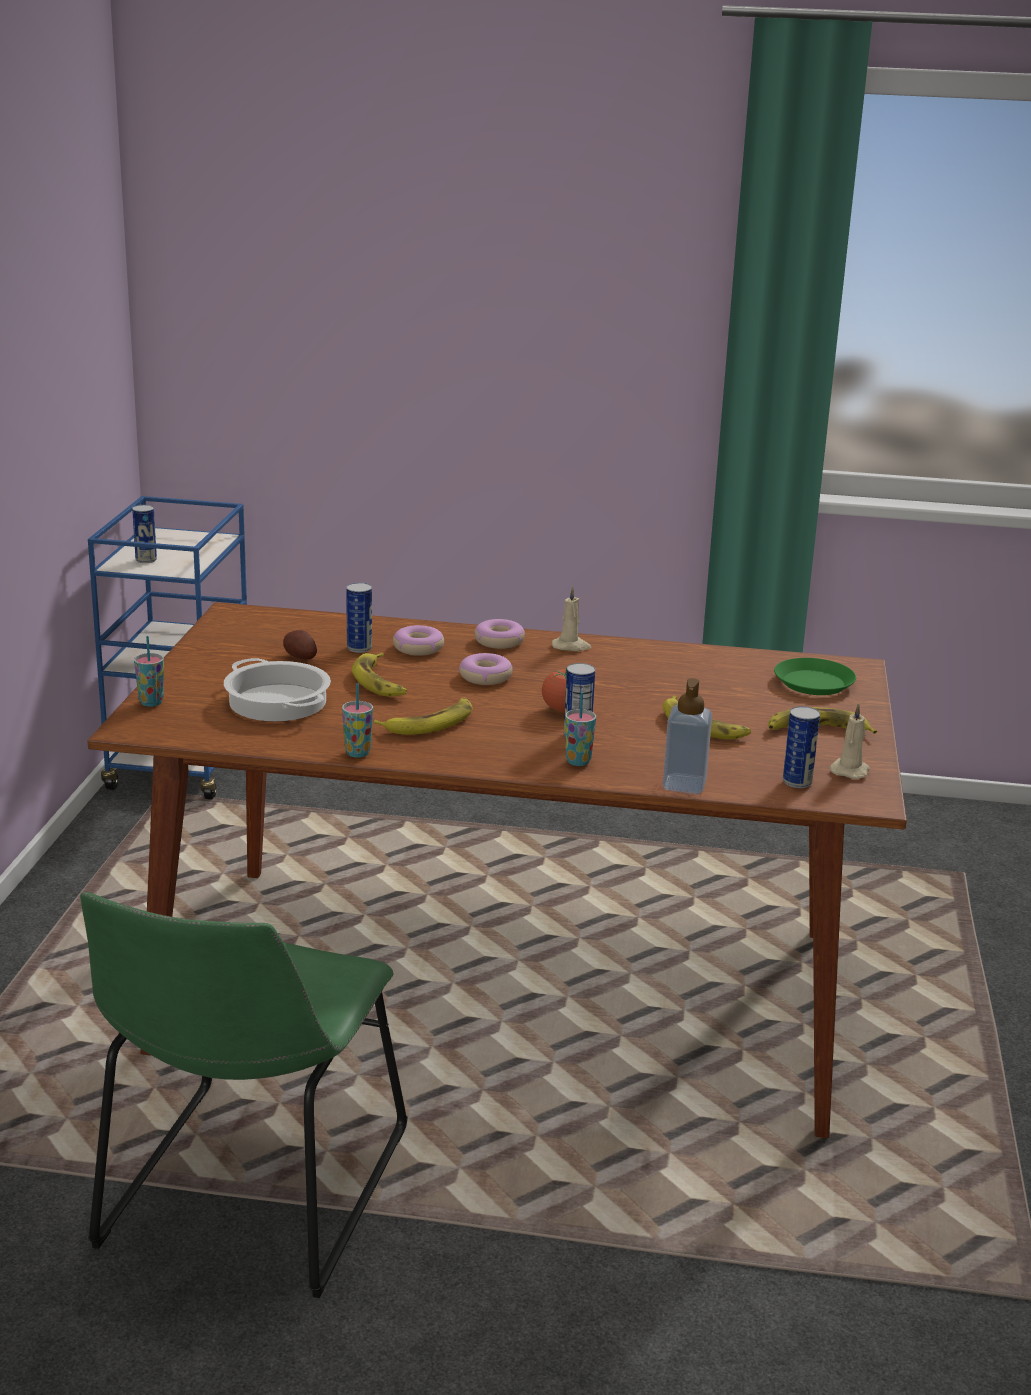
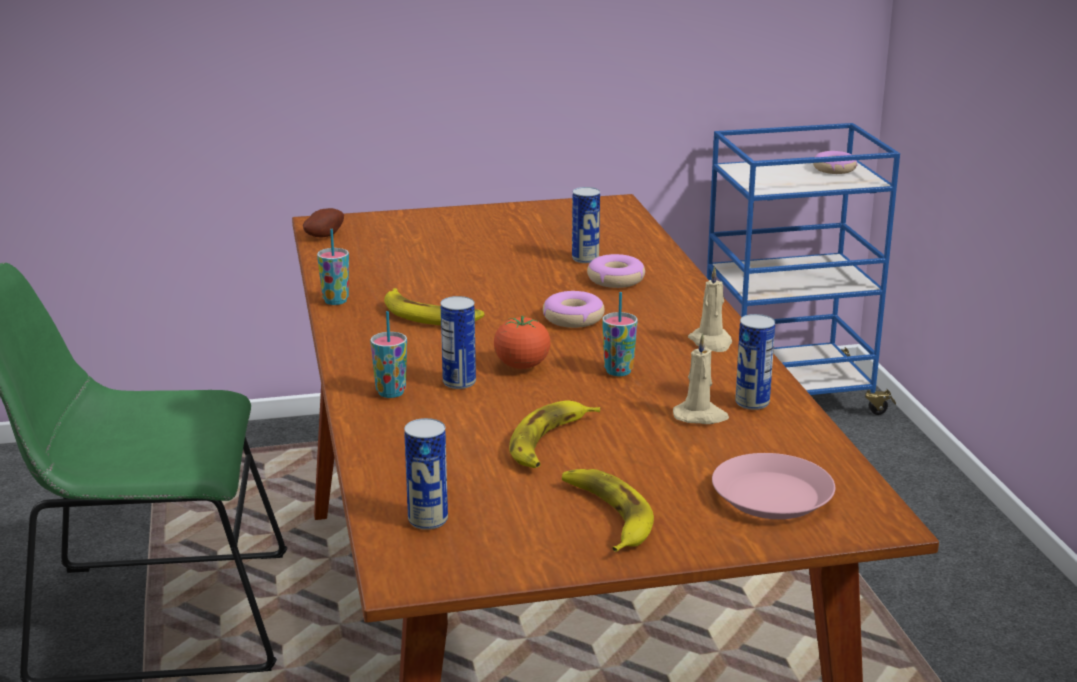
camera: 70 degrees right, 0 degrees up
can [132,505,157,563] -> can moved to [735,314,775,410]
cup [134,636,164,707] -> cup moved to [602,292,638,376]
cooking pot [224,658,331,721] -> none
potato [283,630,317,660] -> potato moved to [303,208,344,237]
banana [352,653,407,696] -> none
donut [474,619,525,649] -> donut moved to [813,151,857,174]
soap dispenser [663,678,712,794] -> none
green plate [774,658,856,695] -> pink plate [712,453,835,519]
beige candle [829,703,870,779] -> beige candle moved to [673,333,729,424]

